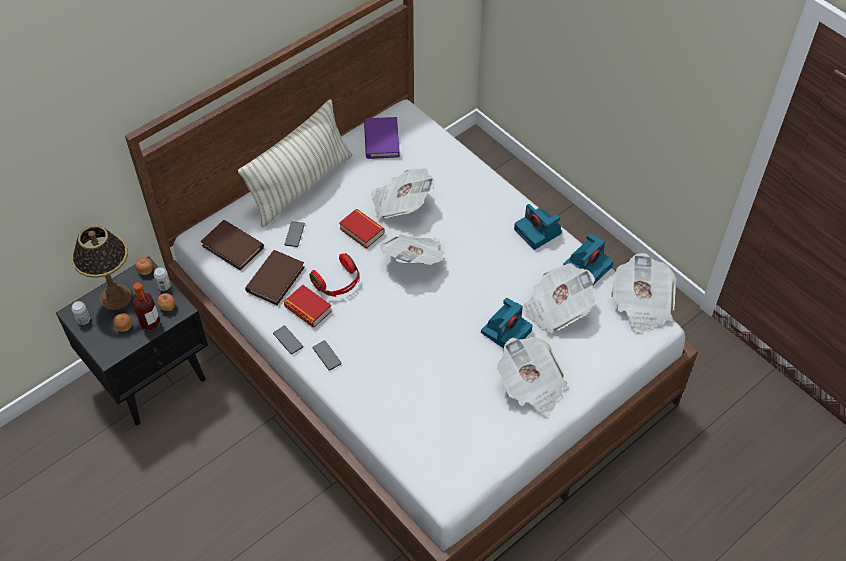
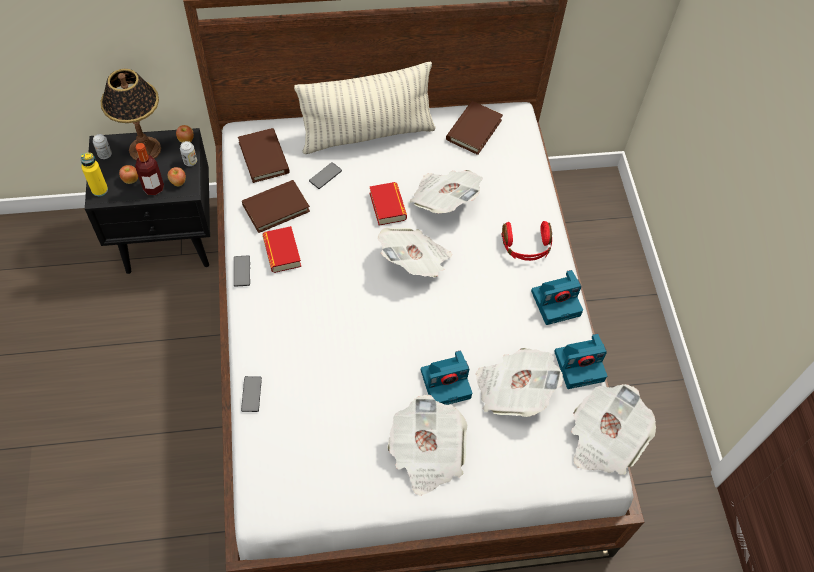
camera: 30 degrees right, 5 degrees up
red headphones [309,253,360,297] -> red headphones moved to [502,221,552,261]
phone [313,340,342,371] -> phone moved to [241,376,262,412]
purple book [364,117,400,159] -> brown book [446,101,503,155]
camera [514,204,562,250] -> camera turned 105 degrees counterclockwise [531,270,583,325]
none -> yellow bottle [81,153,108,196]

